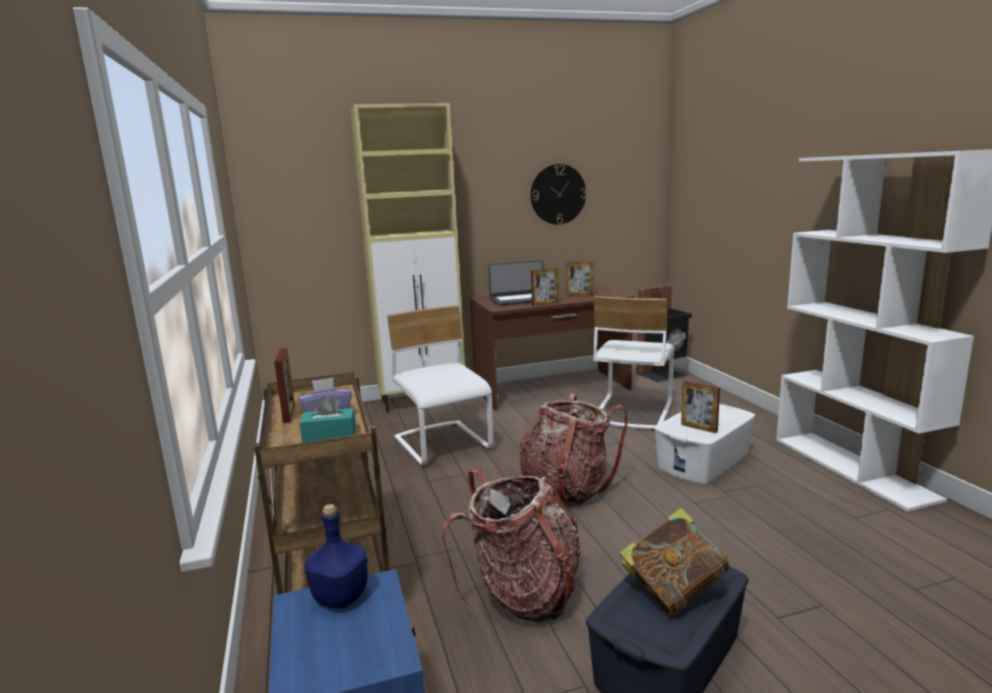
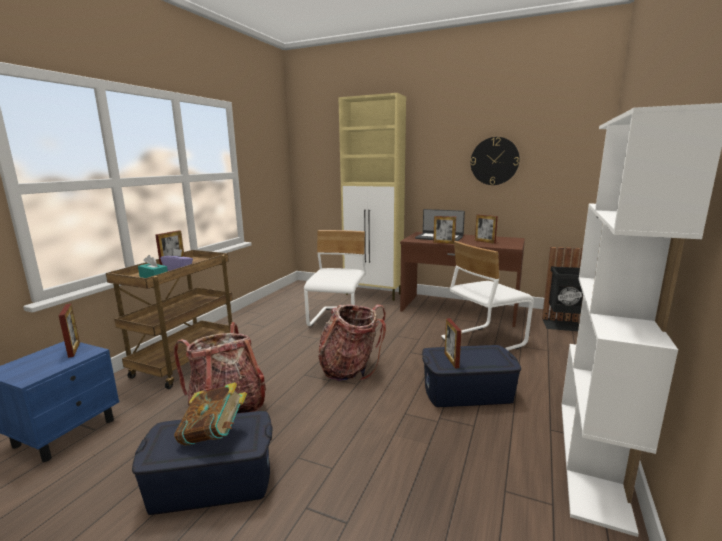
camera: 40 degrees right, 0 degrees up
blue bottle [304,504,368,609] -> picture frame [59,304,80,358]
white storage box [654,404,755,485] -> blue storage box [422,345,521,407]

